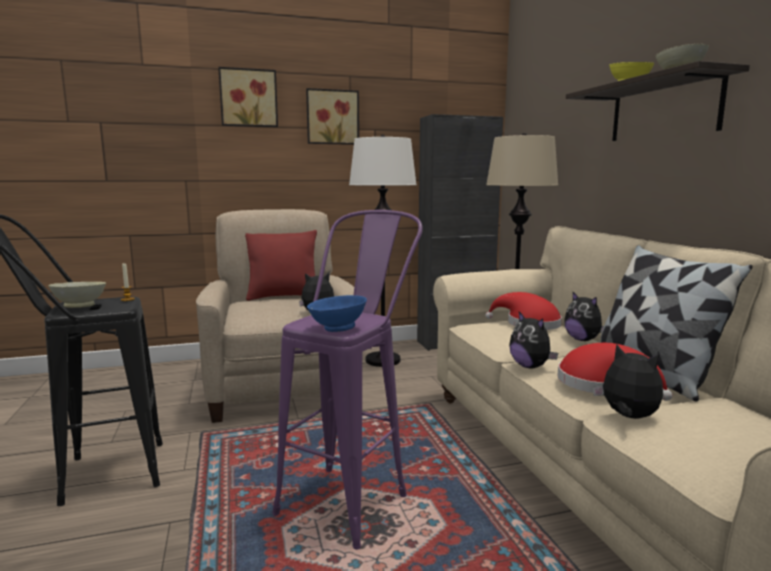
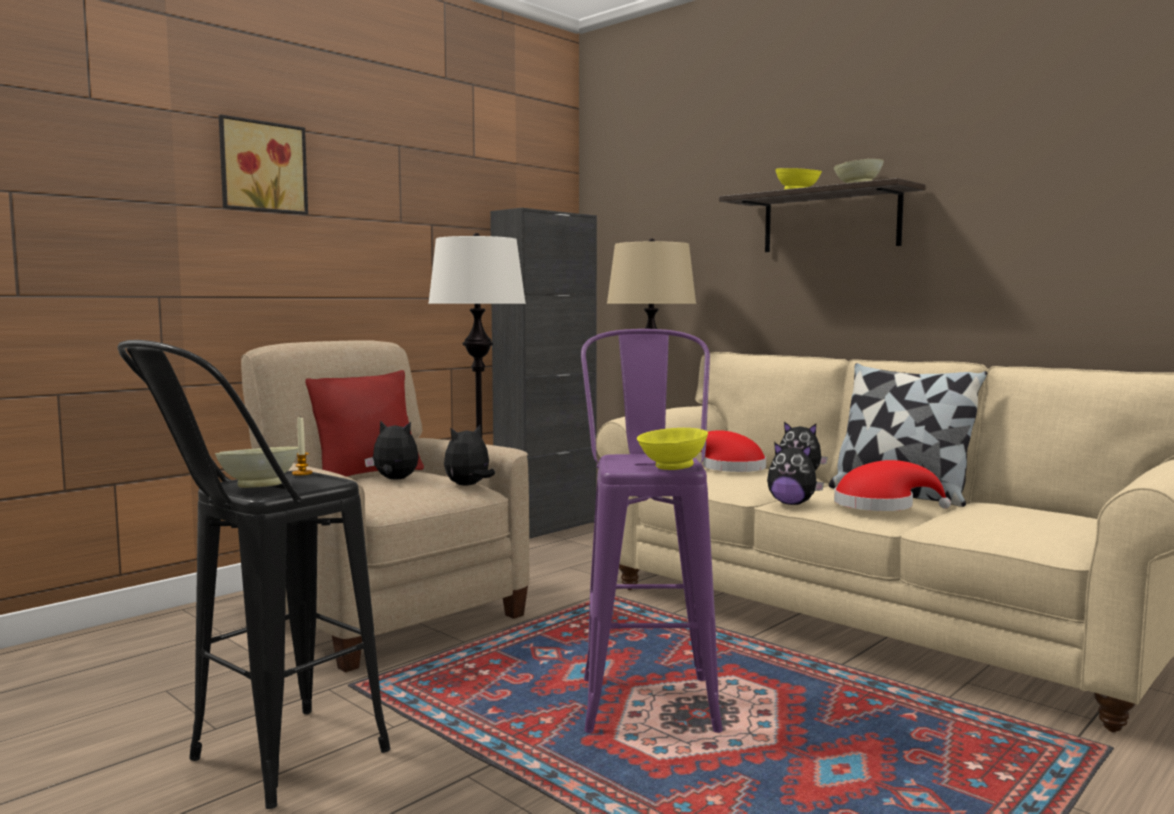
camera: 30 degrees left, 5 degrees down
picture [306,88,359,145] -> none
blue bowl [307,295,367,332] -> yellow bowl [637,428,708,470]
plush toy [593,344,663,419] -> plush toy moved to [365,420,419,480]

